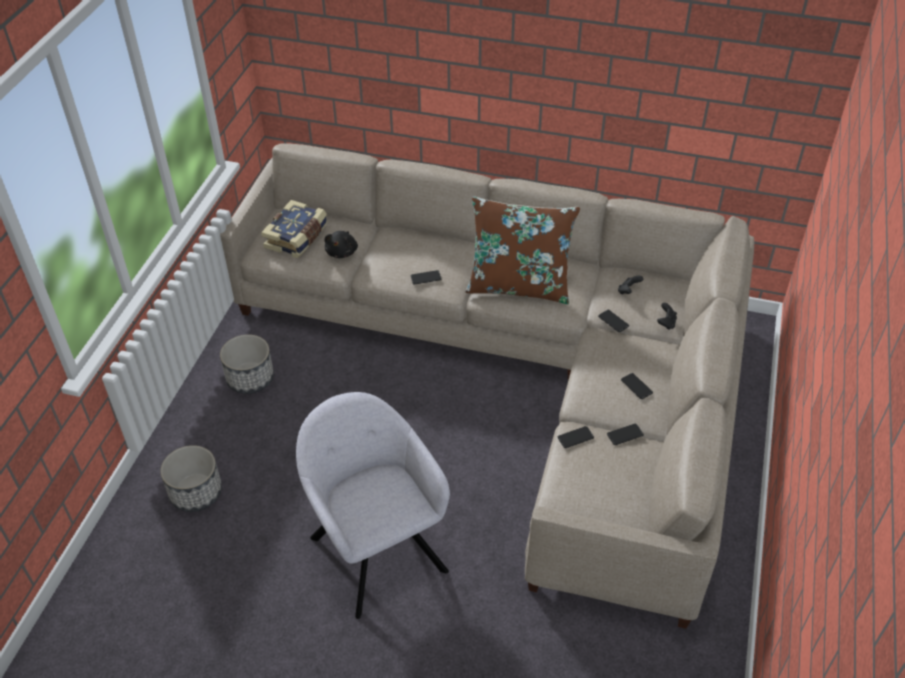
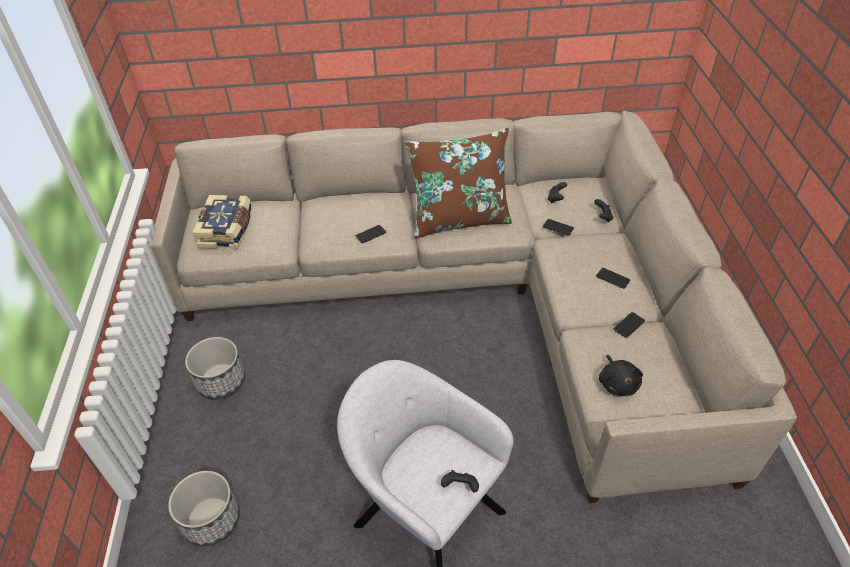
camera: 20 degrees left, 0 degrees up
black plush toy [324,231,358,258] -> black plush toy moved to [599,355,643,396]
phone [558,426,594,448] -> none
none -> black game controller [441,470,479,493]

